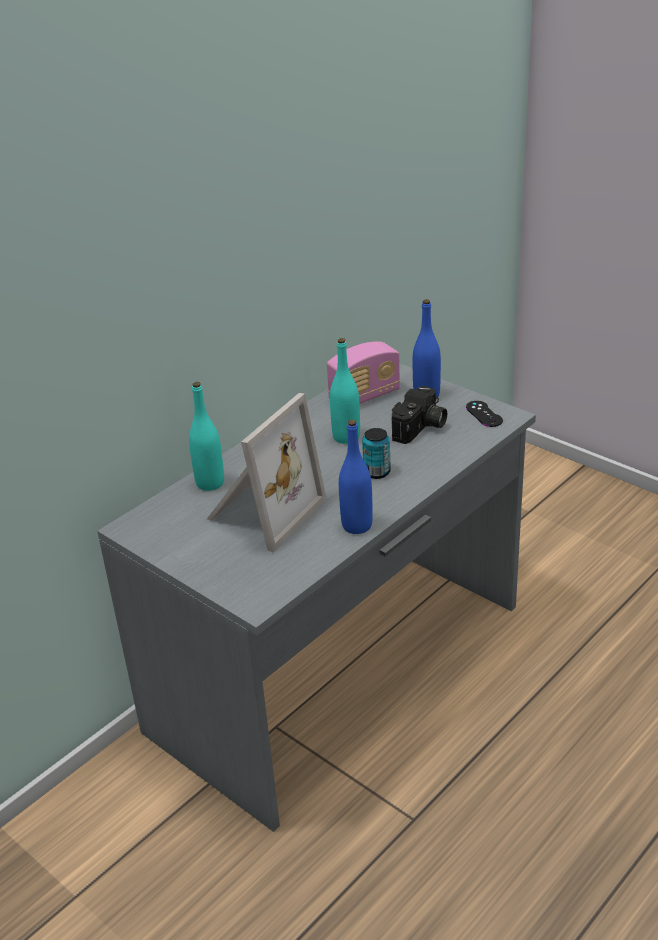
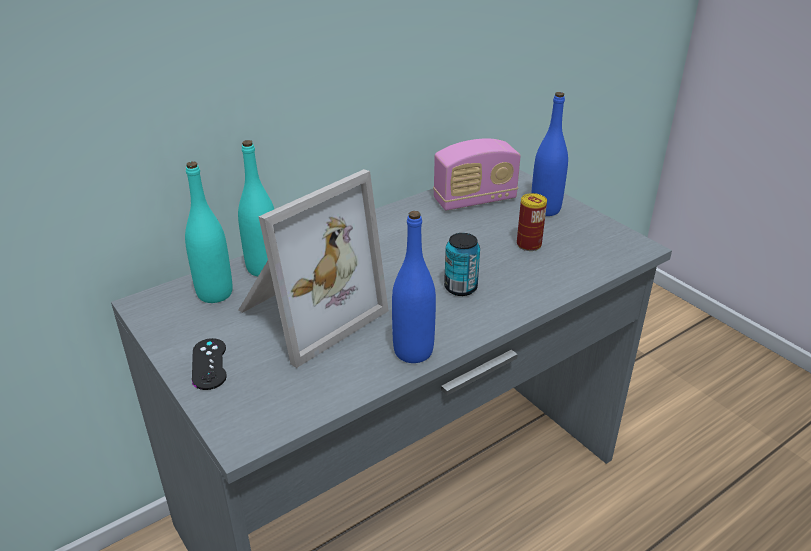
camera: 10 degrees right, 0 degrees up
turquoise bottle [330,338,360,444] -> turquoise bottle moved to [185,162,232,303]
camera [392,386,447,444] -> can [517,193,547,251]
black game controller [466,401,503,427] -> black game controller moved to [192,338,227,390]

